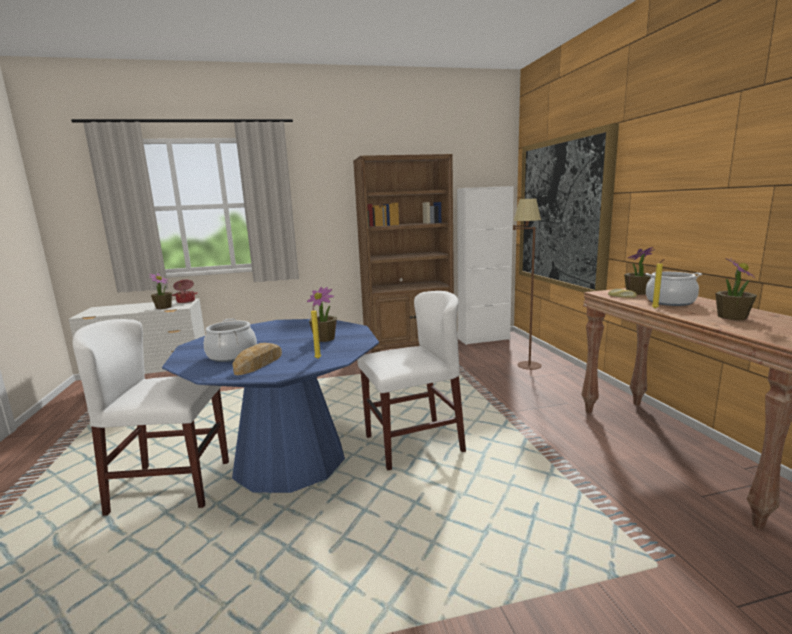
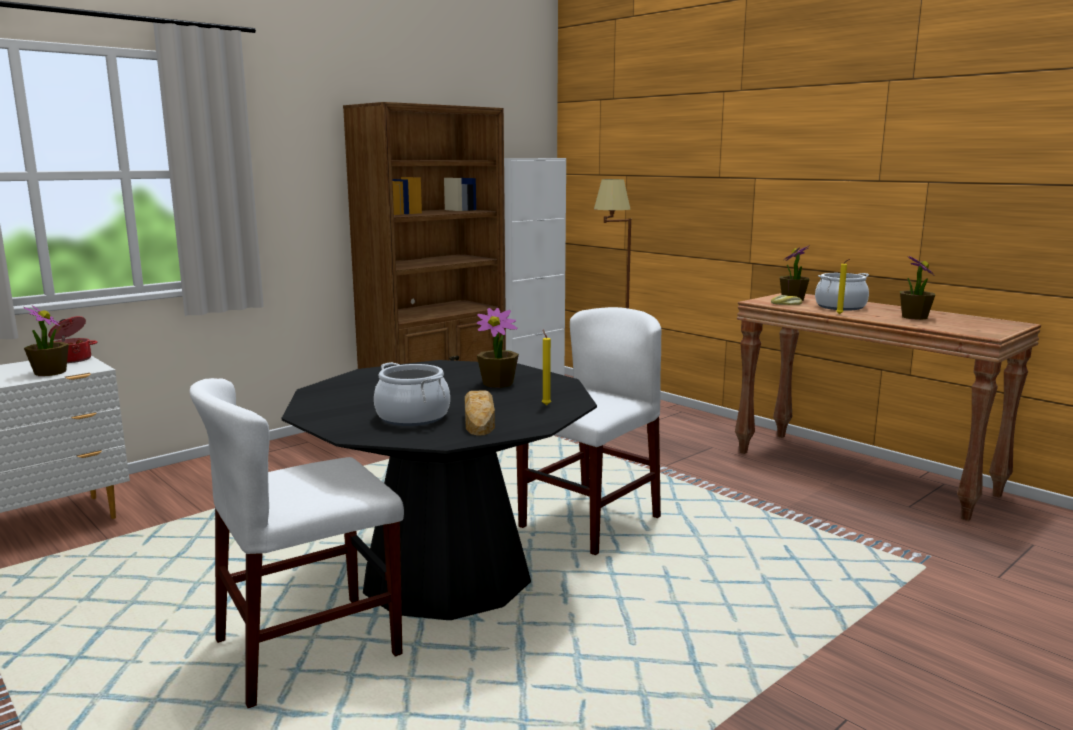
camera: 30 degrees left, 0 degrees up
blue dining table [162,319,379,493] -> black dining table [282,360,597,620]
picture [519,124,619,293] -> none

